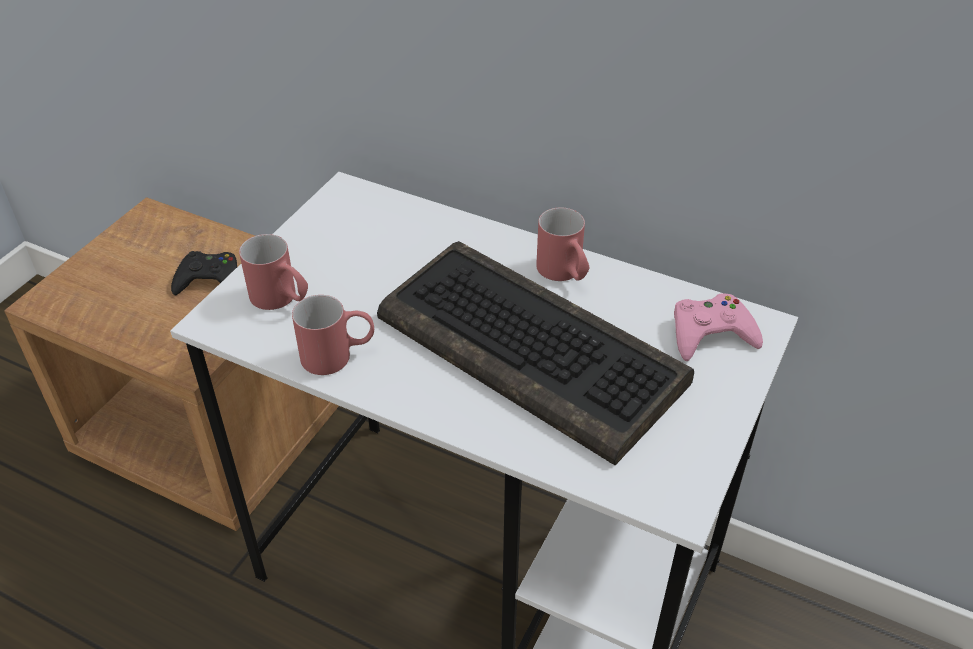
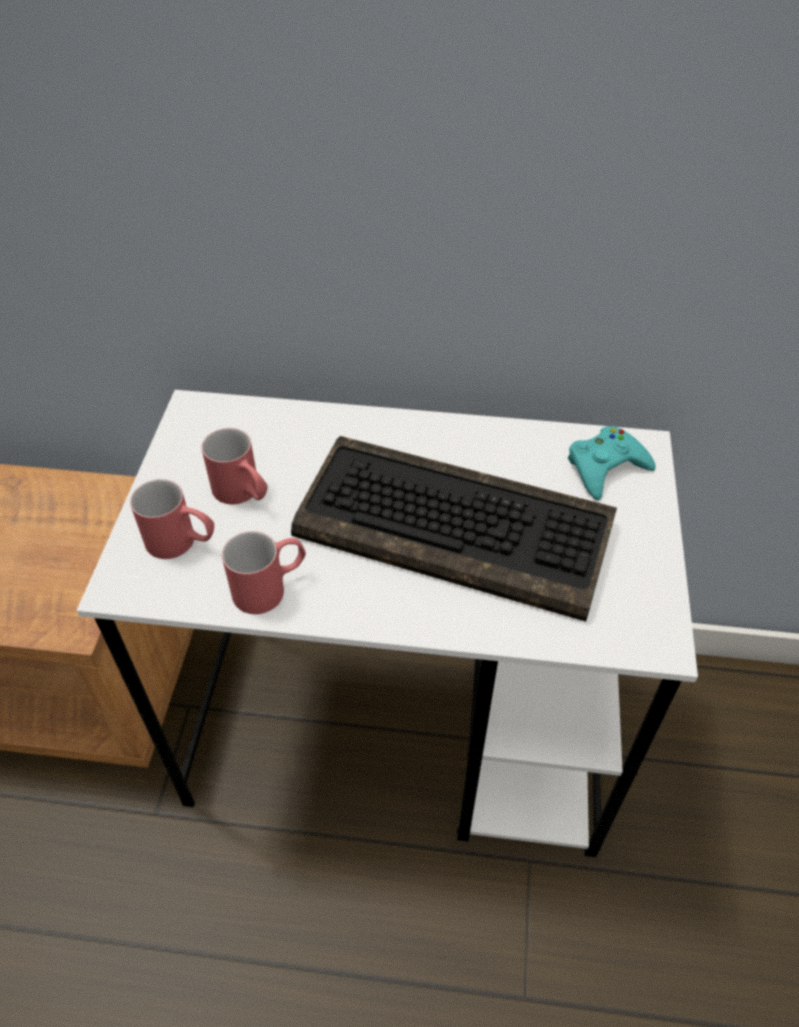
camera: 20 degrees left, 5 degrees up
black game controller [171,251,237,295] -> none
red mug [536,207,590,281] -> red mug moved to [201,428,268,504]
pink game controller [674,293,763,361] -> turquoise game controller [568,426,656,500]

